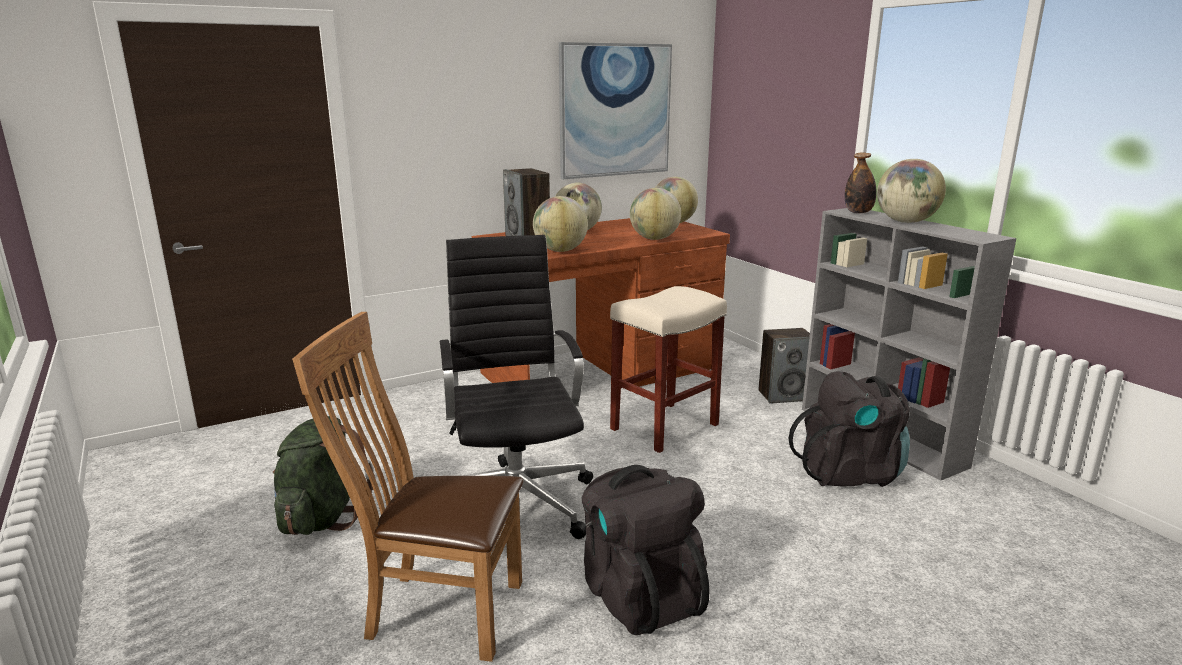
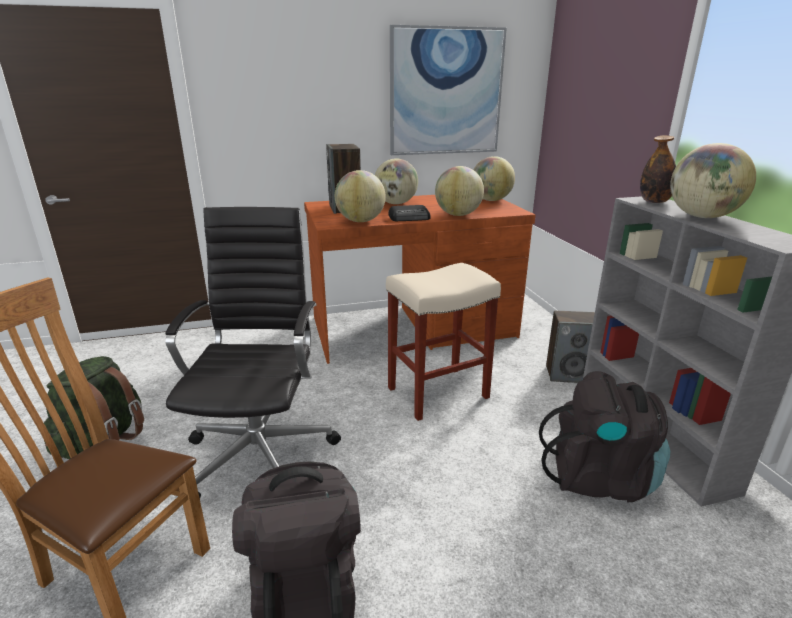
camera: 15 degrees right, 5 degrees up
none -> radio [388,205,431,221]

